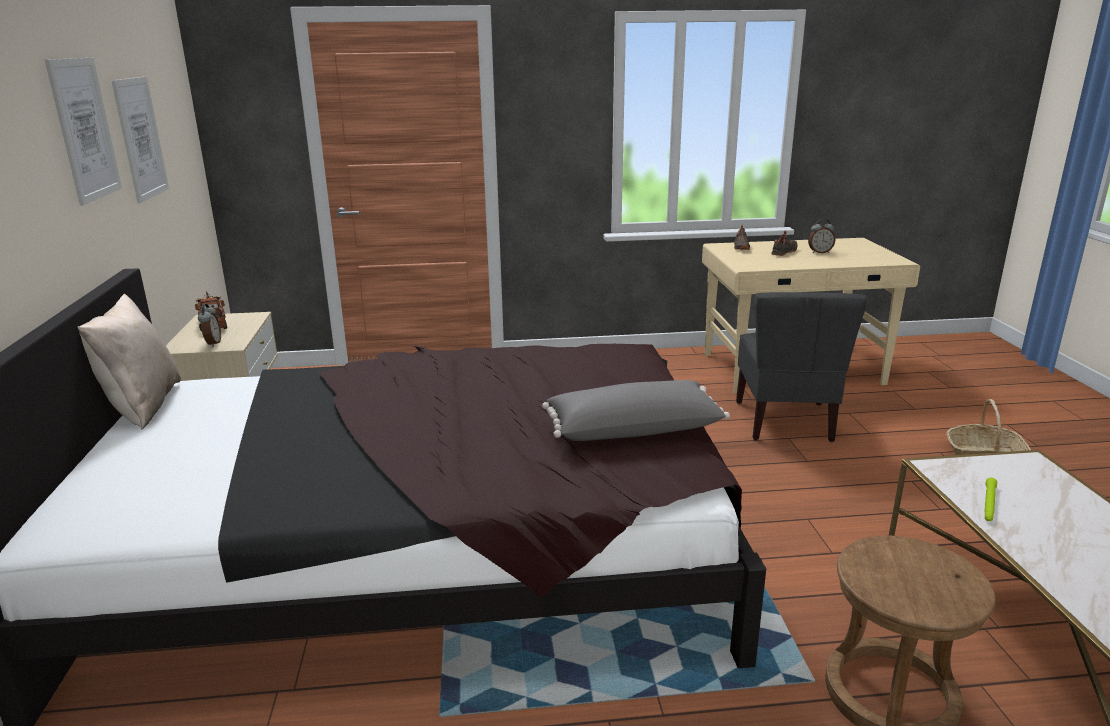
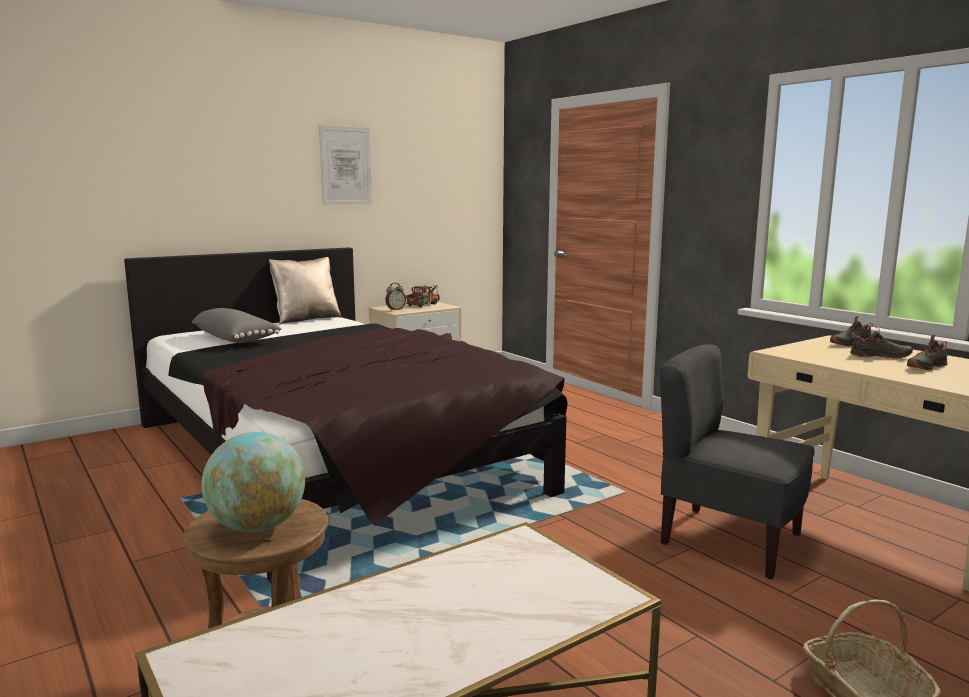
camera: 60 degrees right, 10 degrees down
picture [111,77,169,203] -> none
grey pillow [542,380,730,441] -> grey pillow moved to [192,308,281,343]
grey chair [736,292,868,442] -> grey chair turned 60 degrees clockwise [660,344,815,579]
alarm clock [808,219,835,253] -> black shoe [907,335,947,371]
green flashlight [984,477,997,521] -> none
none -> globe [202,432,305,533]

